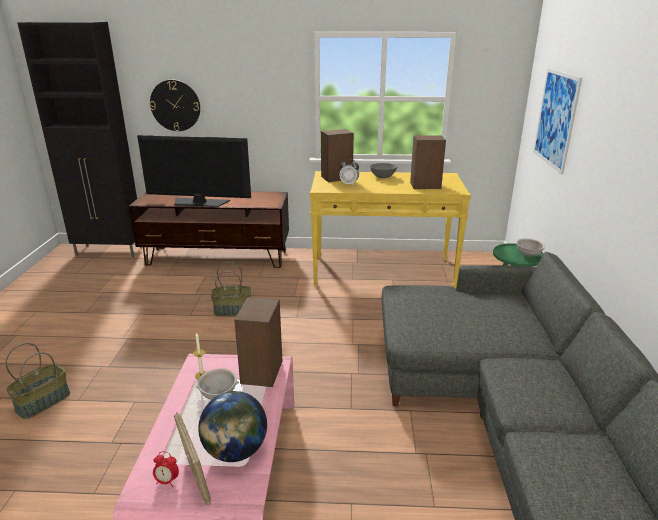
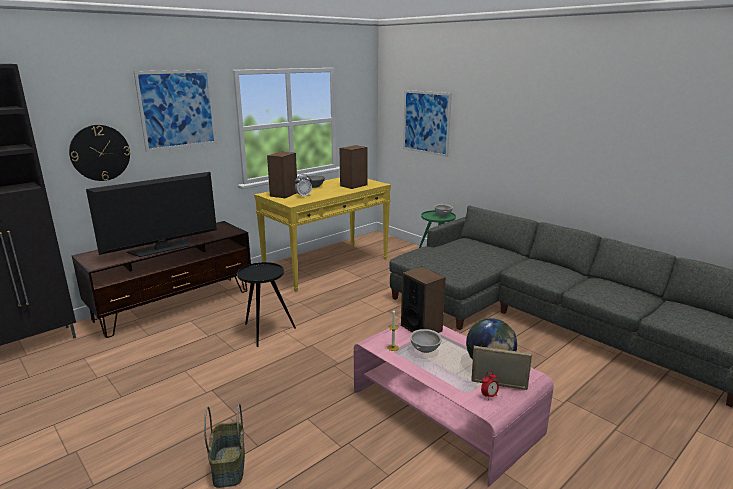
camera: 45 degrees left, 5 degrees down
basket [211,262,251,316] -> black side table [237,262,296,347]
none -> picture [134,70,217,152]

